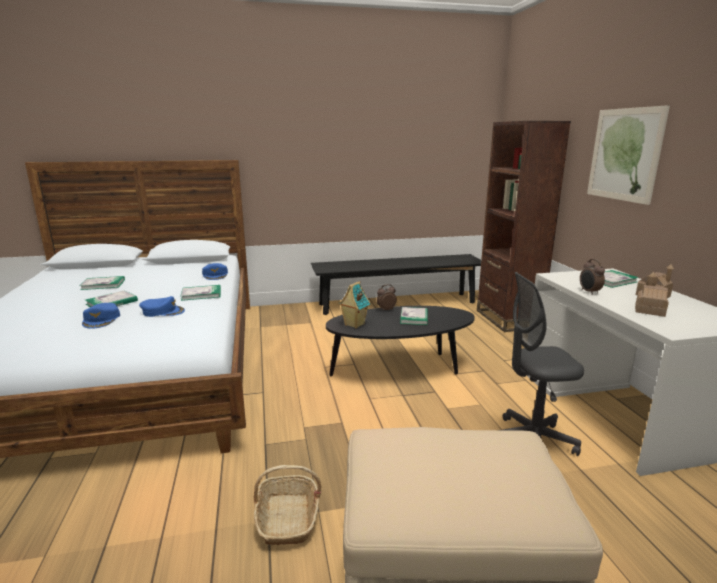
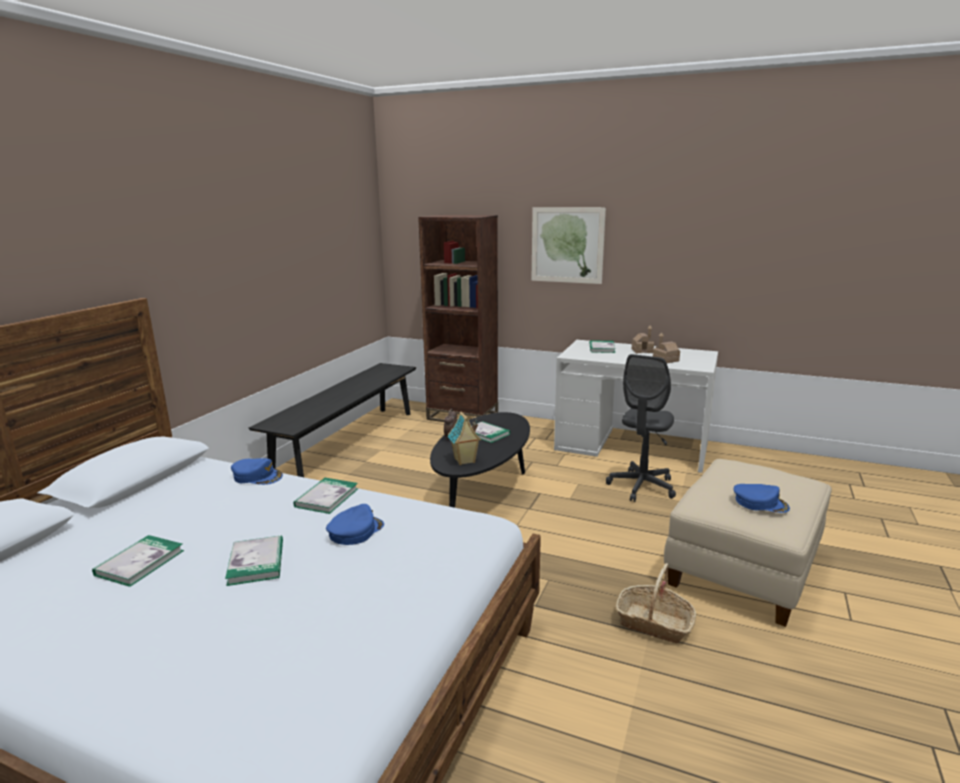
camera: 55 degrees left, 0 degrees up
blue cap [82,303,120,329] -> blue cap moved to [734,484,790,513]
alarm clock [580,259,605,295] -> none

